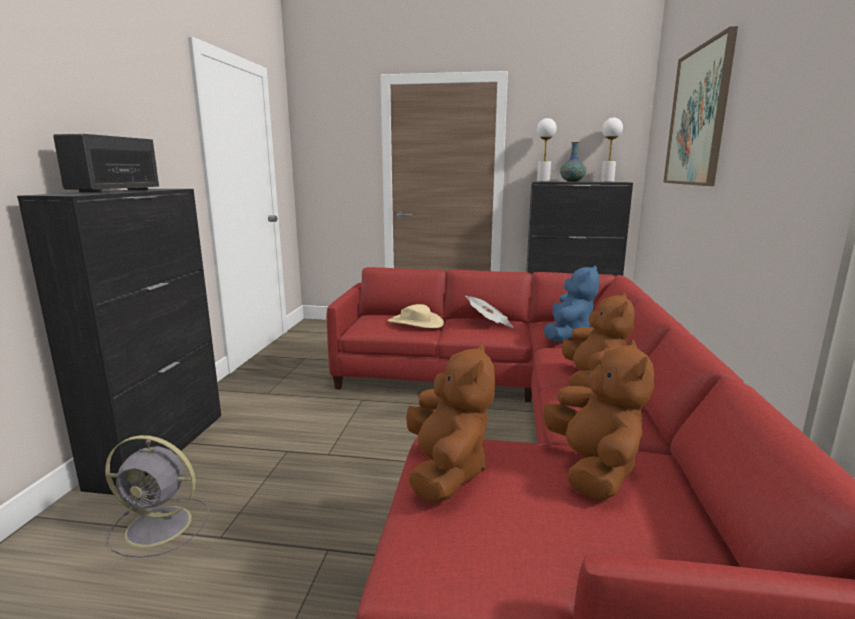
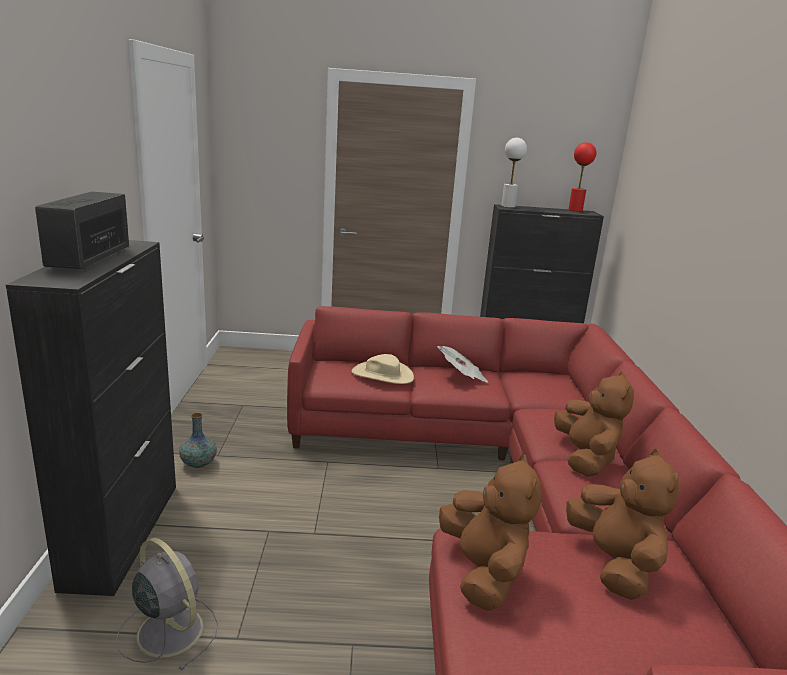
camera: 10 degrees left, 5 degrees up
grey fan [105,435,209,558] -> grey fan turned 135 degrees counterclockwise [116,538,218,671]
blue plush toy [544,265,599,342] -> none
vase [560,142,586,182] -> vase moved to [179,413,217,468]
white table lamp [601,118,623,182] -> red table lamp [568,142,596,212]
picture [663,26,738,186] -> none

